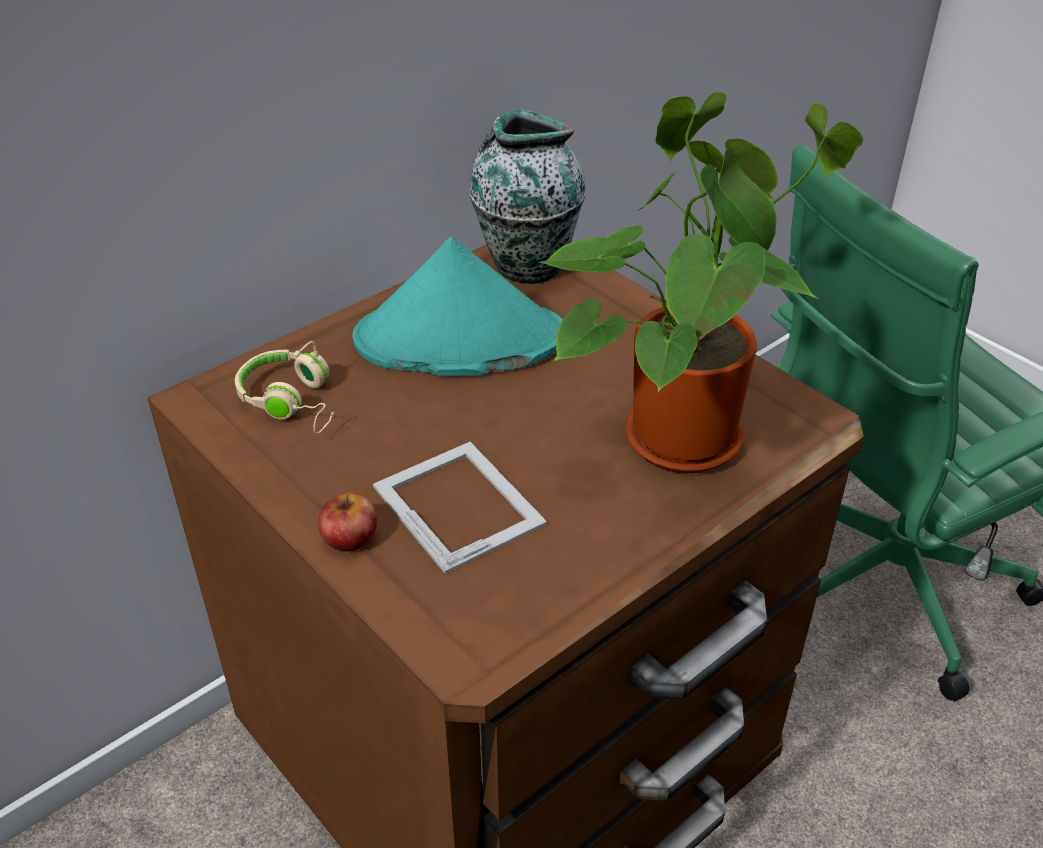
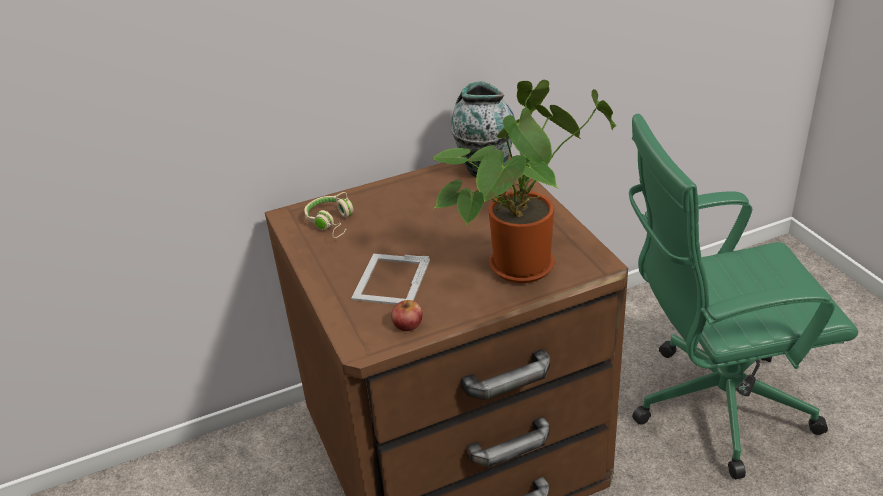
camera: 20 degrees right, 5 degrees down
apple [318,493,377,552] -> apple moved to [391,300,423,331]
turquoise hat [353,237,563,376] -> none
picture frame [373,442,547,574] -> picture frame turned 150 degrees counterclockwise [351,254,430,305]

